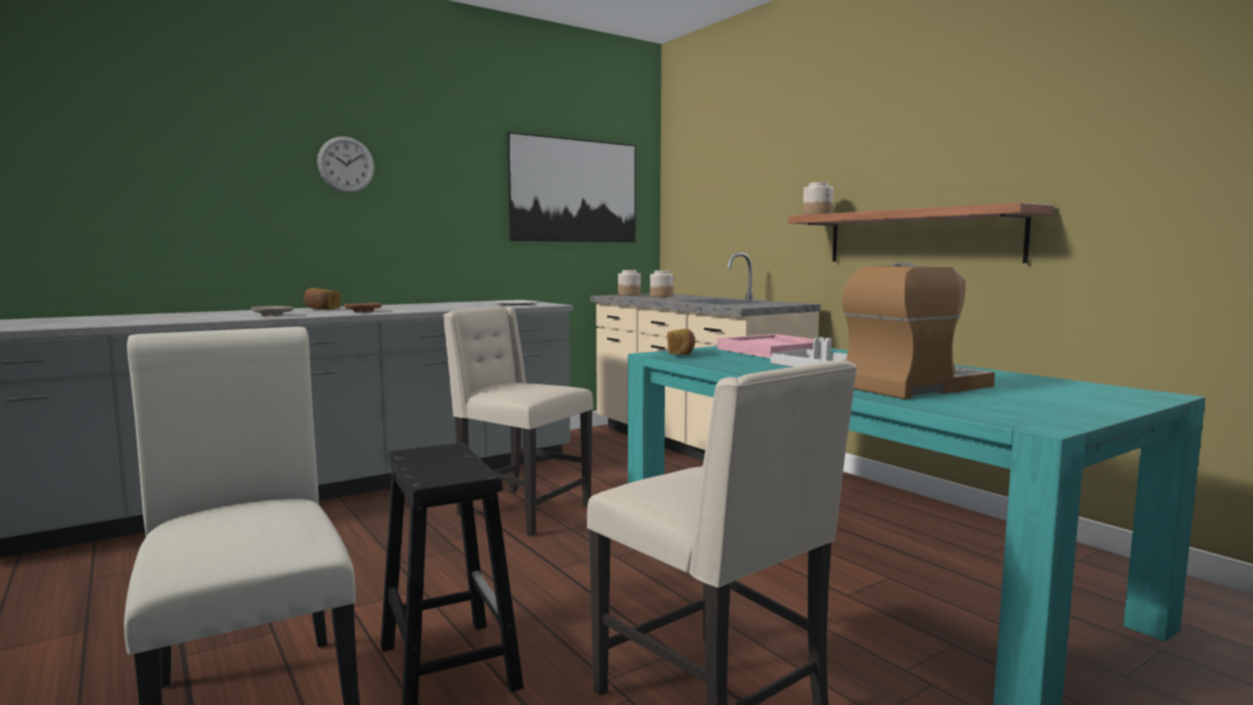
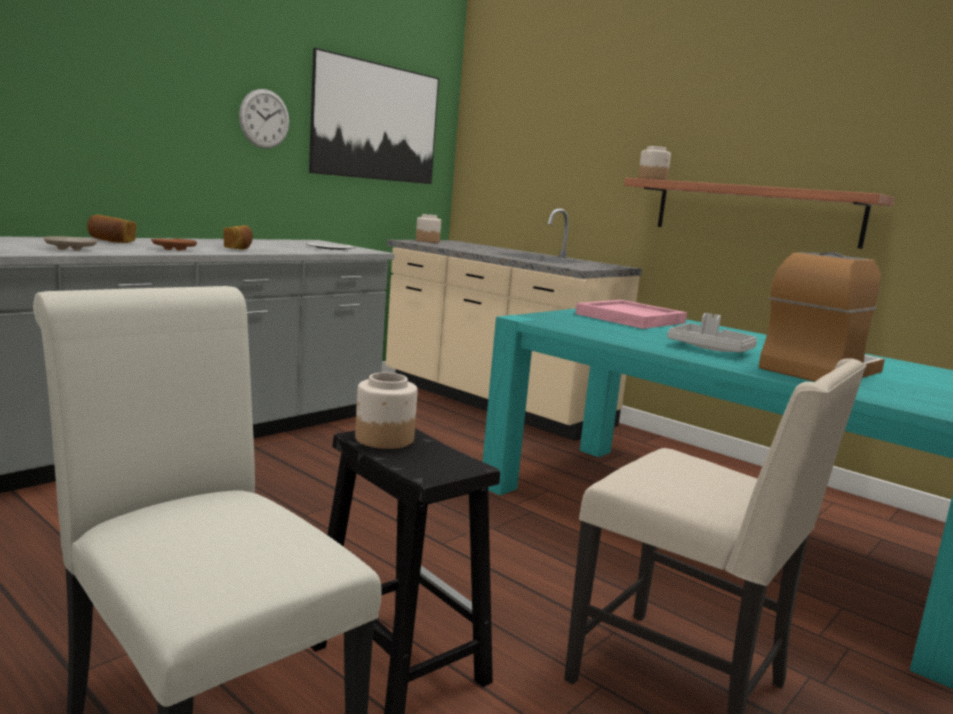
camera: 15 degrees left, 5 degrees up
wall clock [317,136,375,193] -> wall clock moved to [239,89,289,149]
beige chair [443,307,593,536] -> none
jar [650,270,674,297] -> jar moved to [355,372,418,449]
bread [667,329,695,355] -> bread moved to [223,225,253,250]

